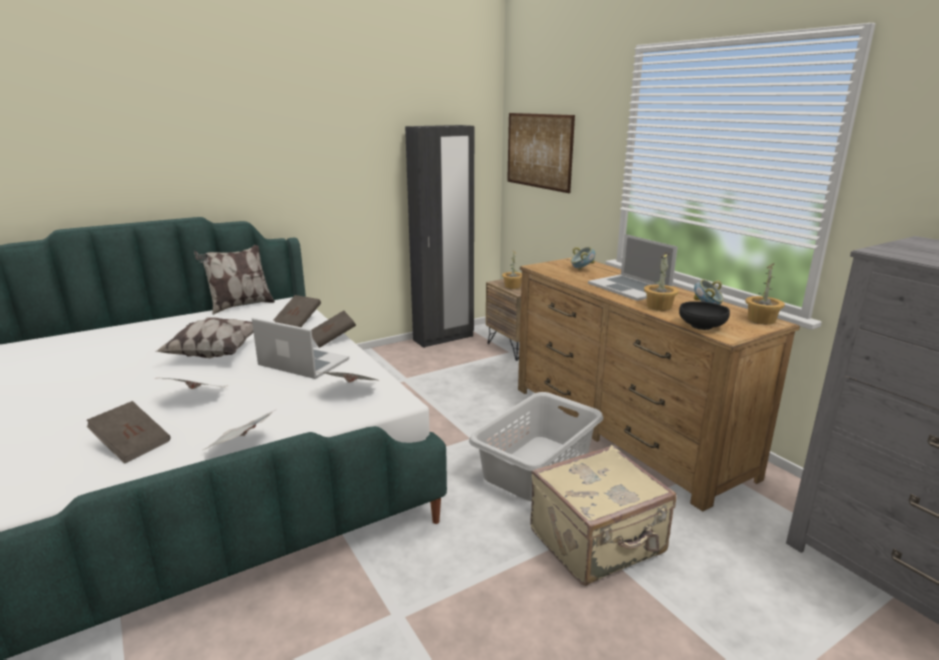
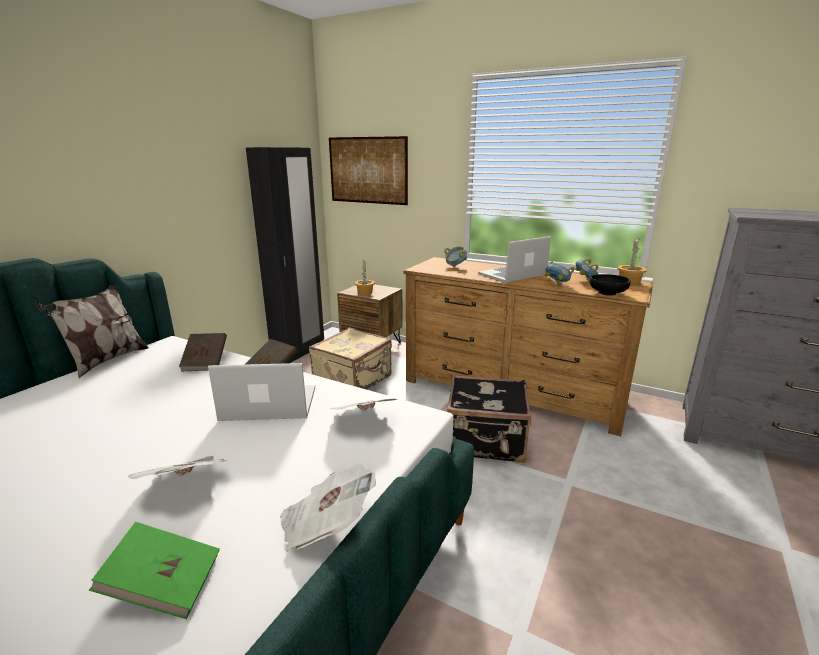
camera: 30 degrees left, 0 degrees up
brown book [86,401,171,464] -> green book [89,522,220,619]
pillow [155,317,253,358] -> none
grey laundry basket [469,392,603,501] -> black suitcase [447,375,531,463]
beige suitcase [530,445,676,586] -> beige suitcase moved to [309,328,392,390]
laptop [588,234,678,301] -> laptop turned 120 degrees clockwise [478,236,551,283]
potted plant [644,253,679,311] -> bowl [545,262,574,284]

